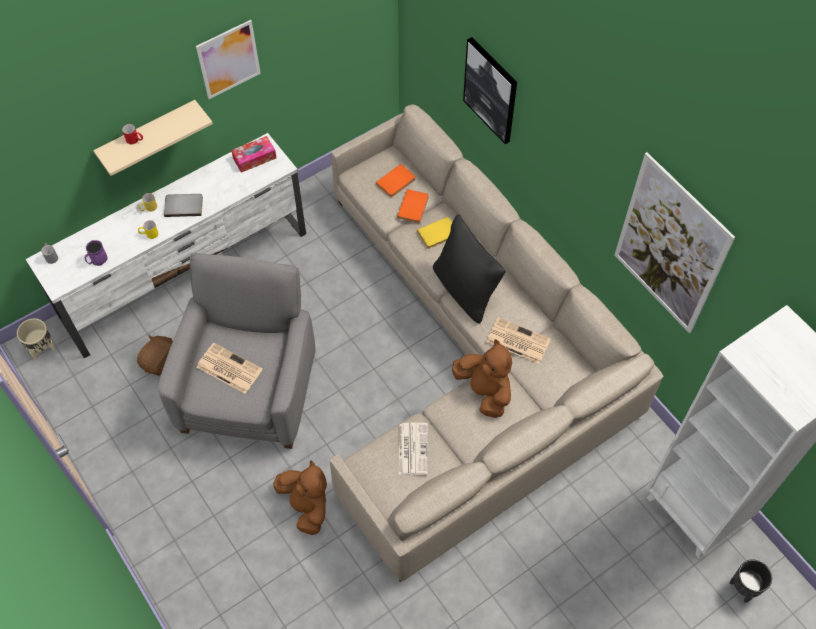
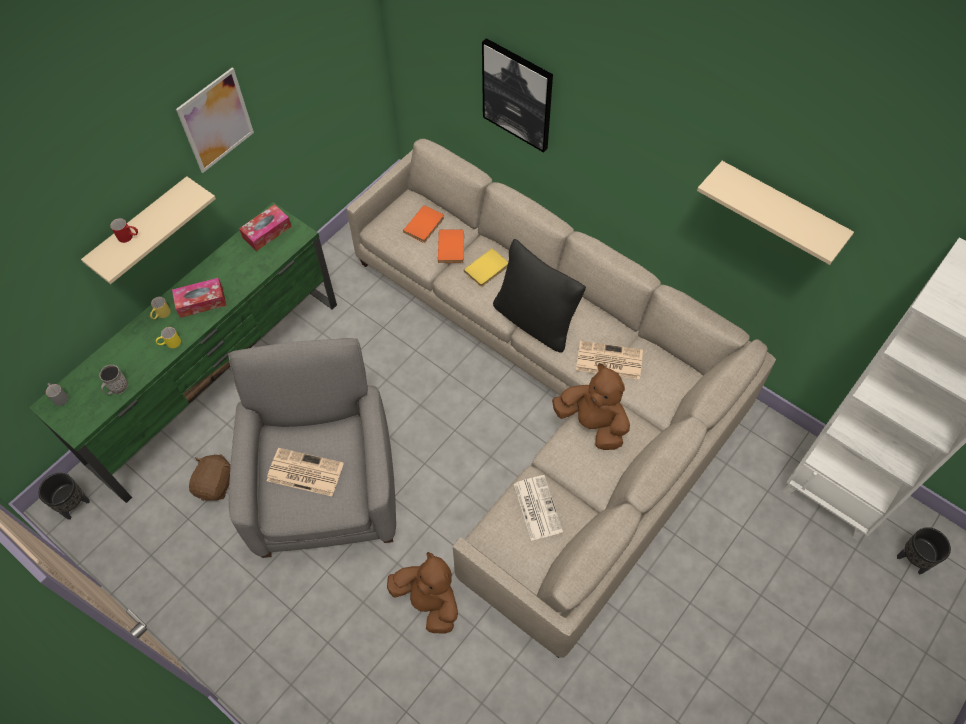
camera: 15 degrees left, 0 degrees up
beige planter [17,318,56,360] -> black planter [39,473,90,520]
white tv stand [26,133,306,358] -> green tv stand [29,202,337,503]
purple mug [85,240,108,266] -> grey mug [99,365,128,395]
grey book [164,194,203,217] -> tissue box [172,278,227,318]
picture [614,152,735,333] -> beige shelf [697,161,854,265]

